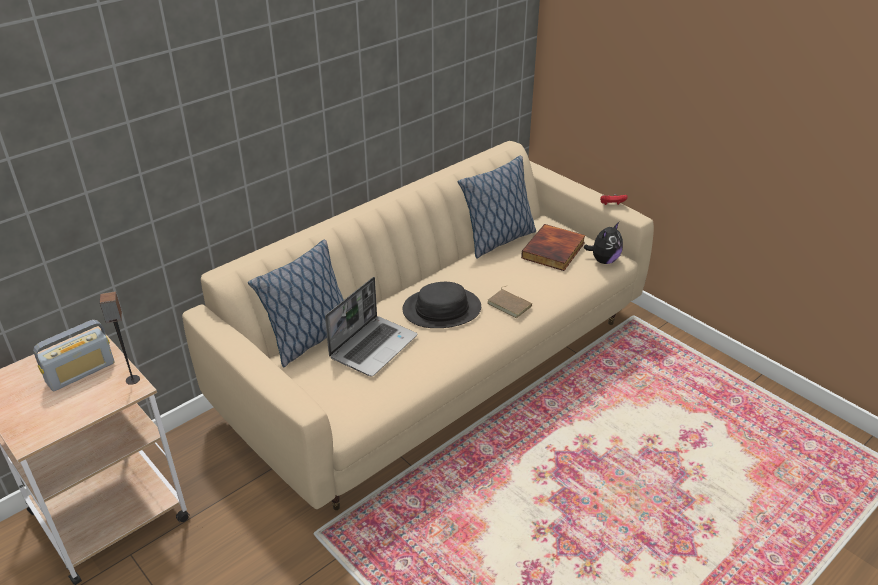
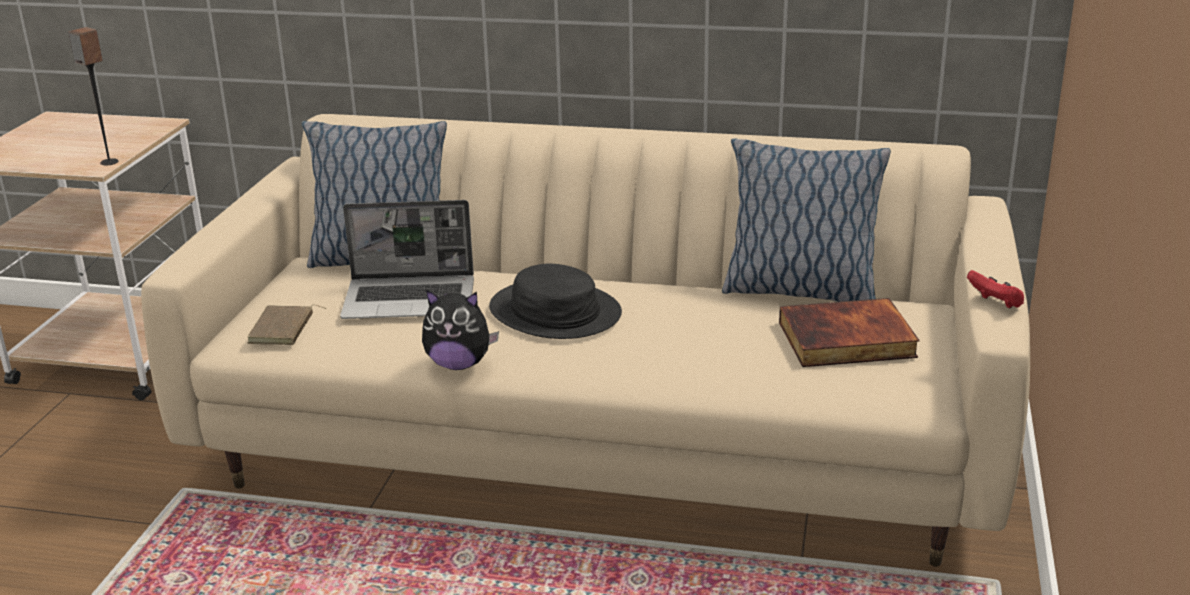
camera: 55 degrees right, 10 degrees down
radio [33,320,114,391] -> none
brown book [487,286,532,318] -> brown book moved to [248,305,327,345]
plush toy [584,222,623,264] -> plush toy moved to [422,290,499,370]

